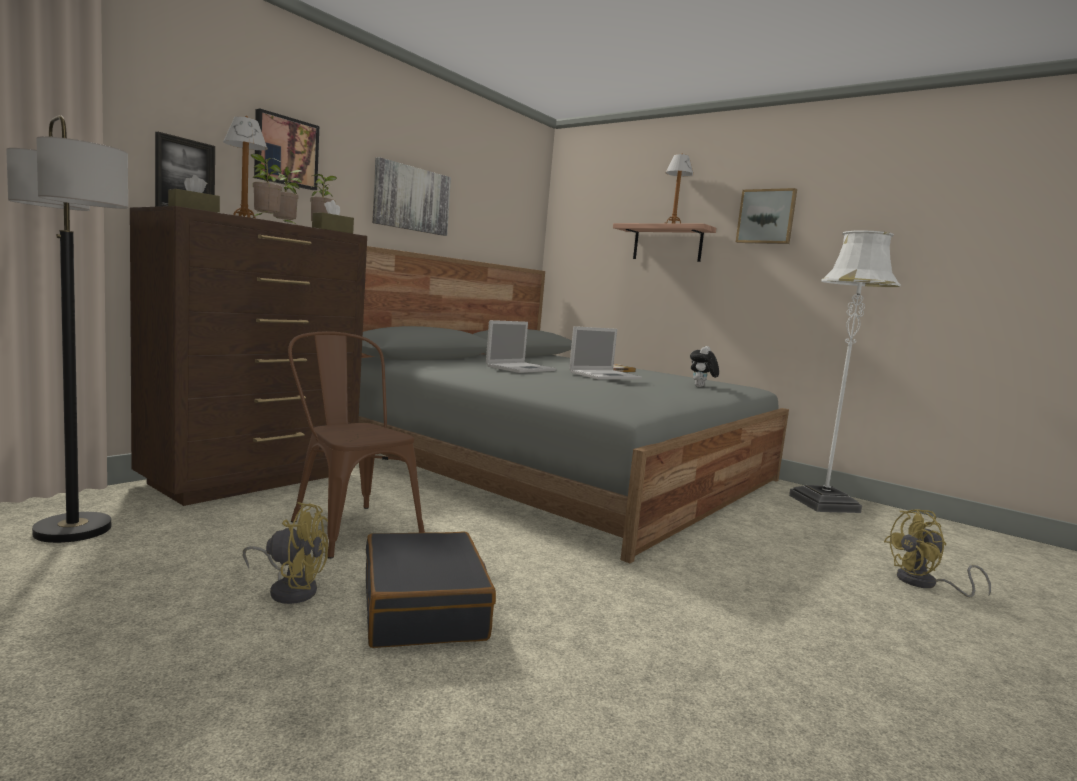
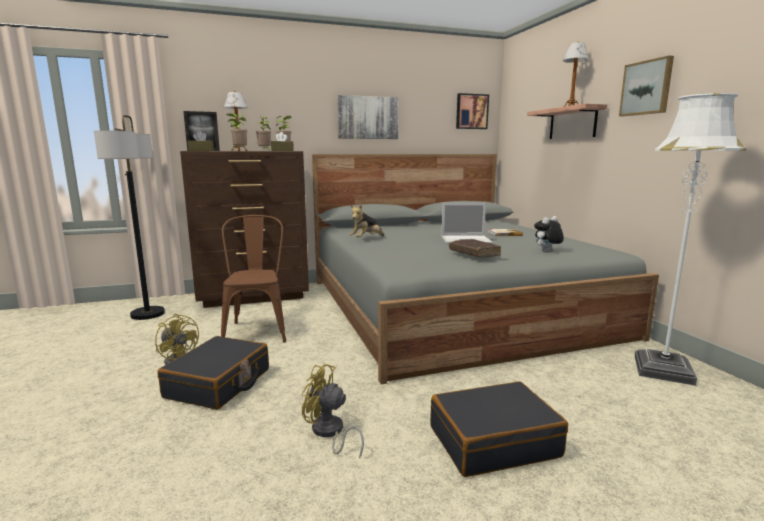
camera: 35 degrees right, 5 degrees up
picture [254,109,319,190] -> picture moved to [456,93,489,129]
laptop [486,320,556,373] -> none
yellow fan [884,509,991,597] -> yellow fan moved to [301,364,364,459]
none -> plush toy [349,204,384,237]
none -> black suitcase [430,381,568,477]
none -> brown book [449,239,501,258]

